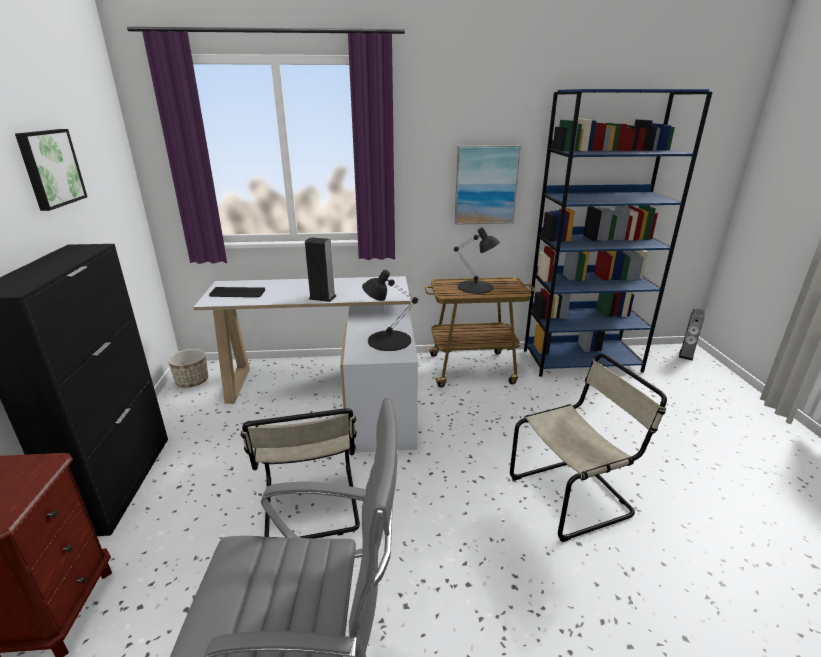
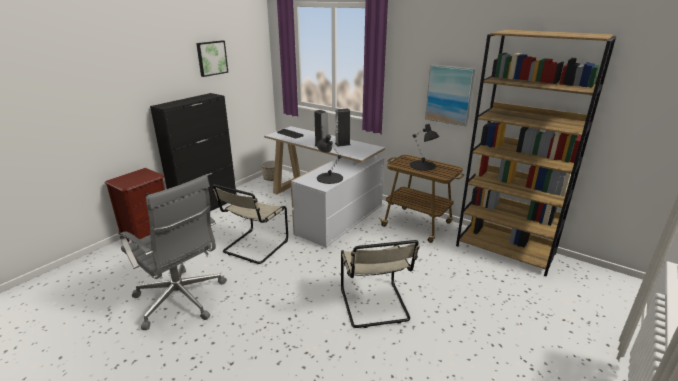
camera: 40 degrees right, 0 degrees up
beige chair [510,353,667,542] -> beige chair turned 60 degrees clockwise [341,240,420,328]
blue bookcase [524,89,712,377] -> brown bookcase [456,30,616,277]
speaker [679,308,705,361] -> speaker moved to [335,108,351,147]

